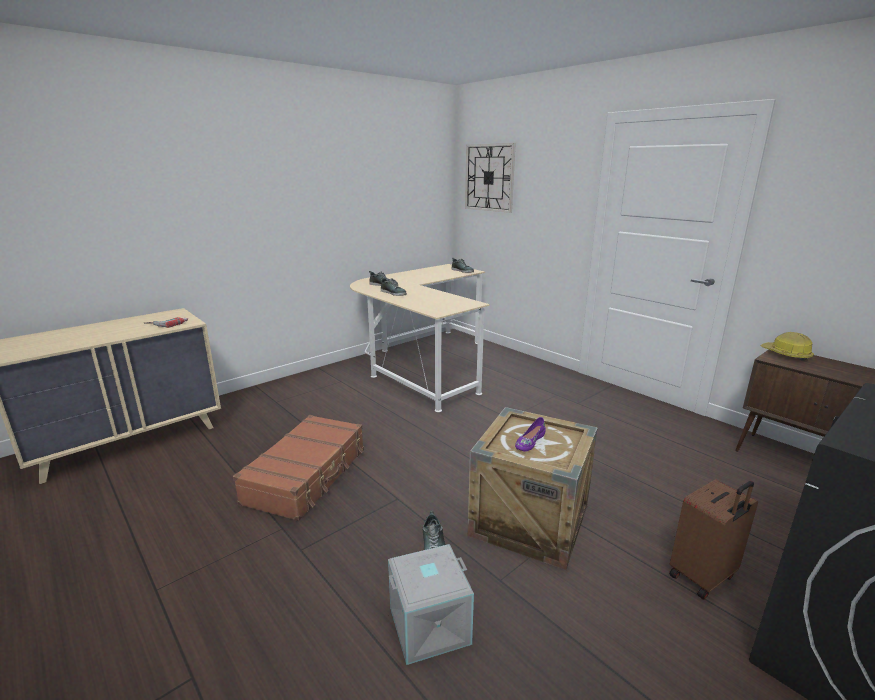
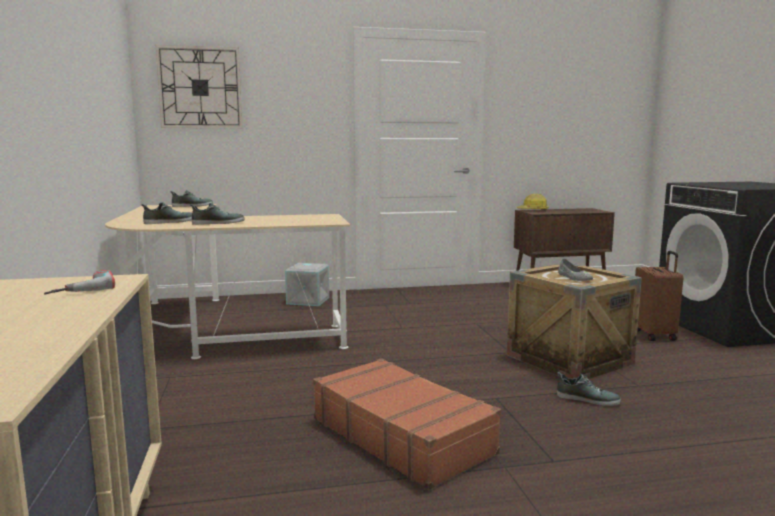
camera: 60 degrees left, 10 degrees down
grey storage box [388,544,474,665] -> grey storage box moved to [285,263,329,306]
purple shoe [515,417,546,451] -> grey shoe [558,259,593,281]

